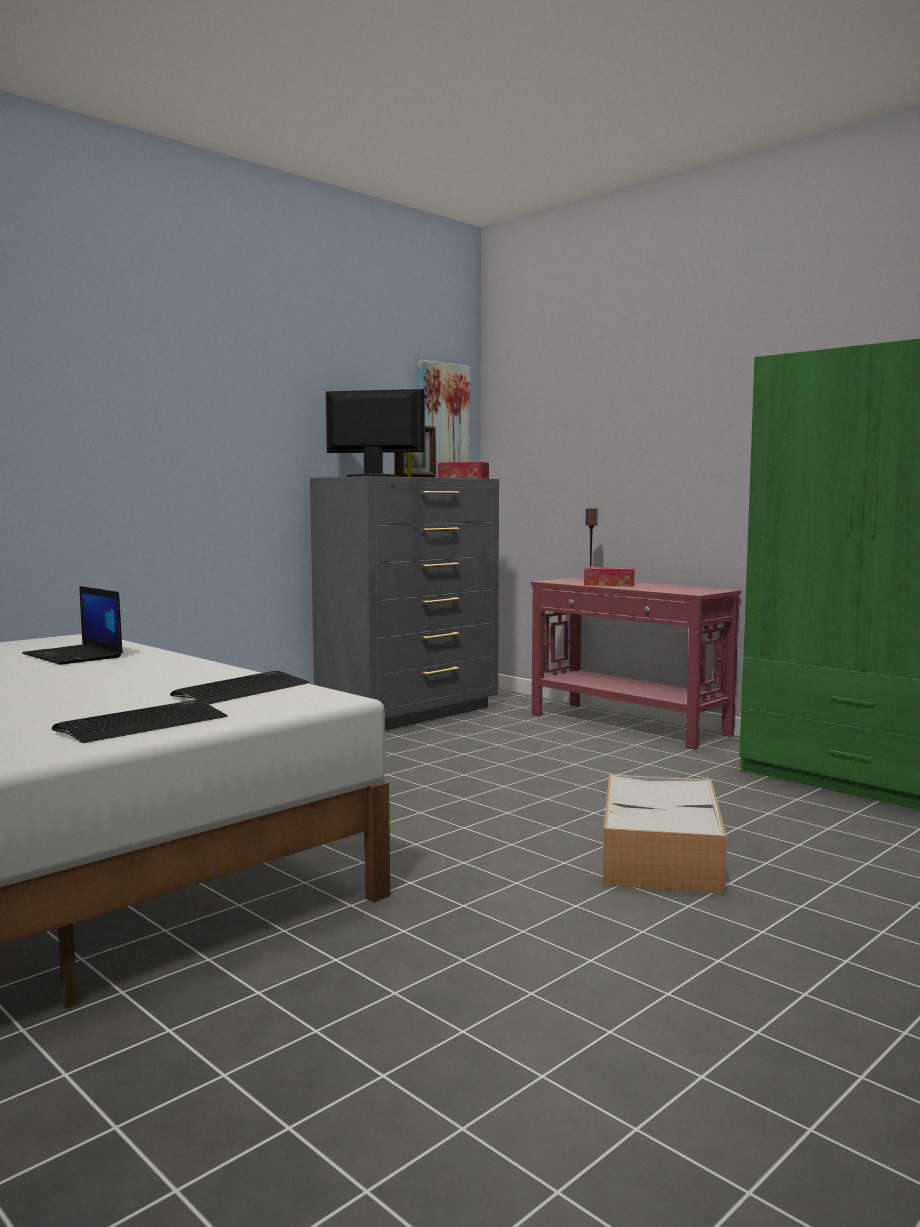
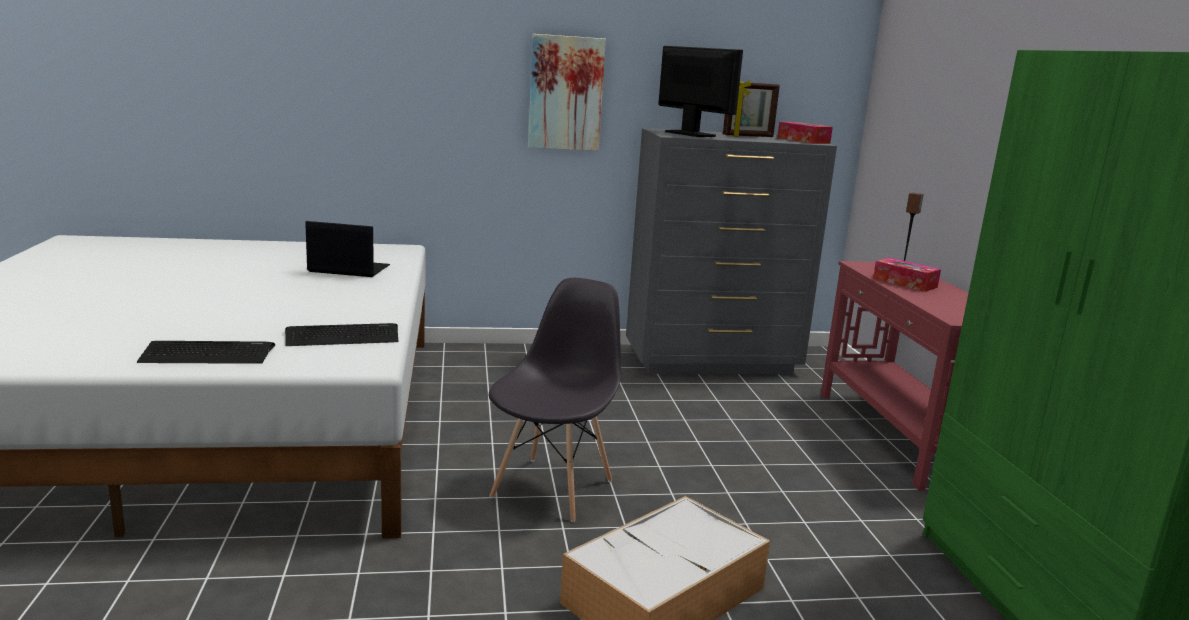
camera: 35 degrees right, 10 degrees up
laptop [22,586,123,665] -> laptop turned 105 degrees clockwise [306,221,390,277]
picture [418,360,470,466] -> picture moved to [528,34,606,151]
none -> grey chair [488,278,621,522]

